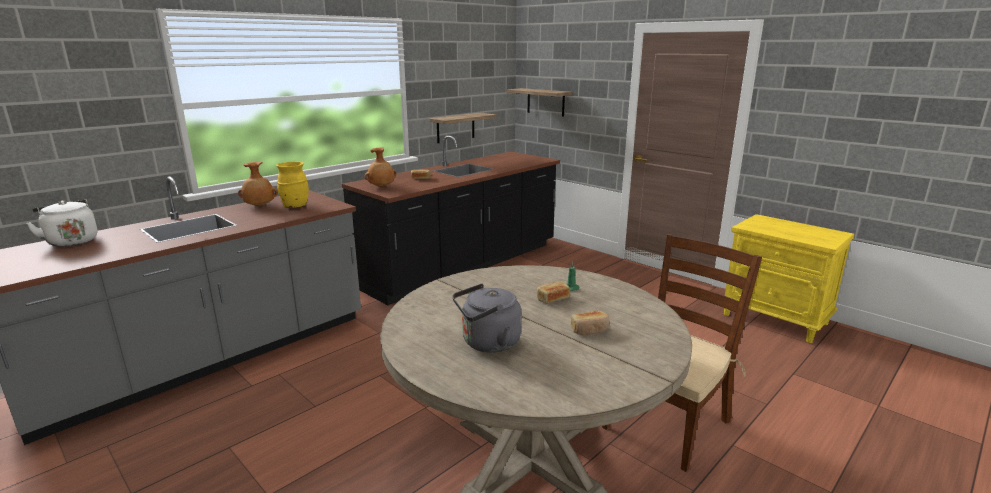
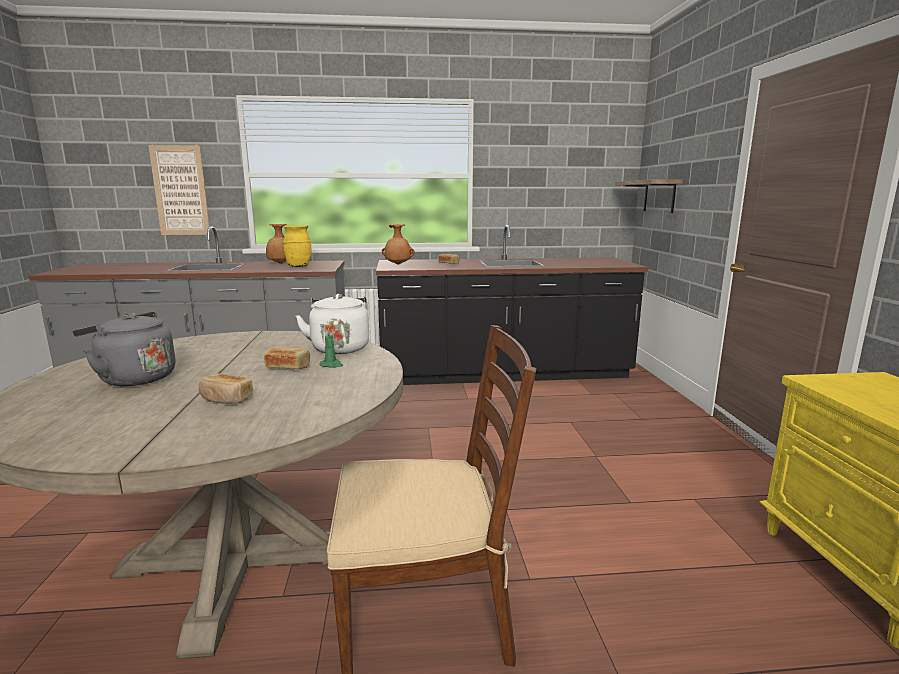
camera: 40 degrees right, 5 degrees down
white kettle [26,199,97,247] -> white kettle moved to [295,294,369,354]
shelf [429,113,497,143] -> none
none -> picture [148,145,211,235]

